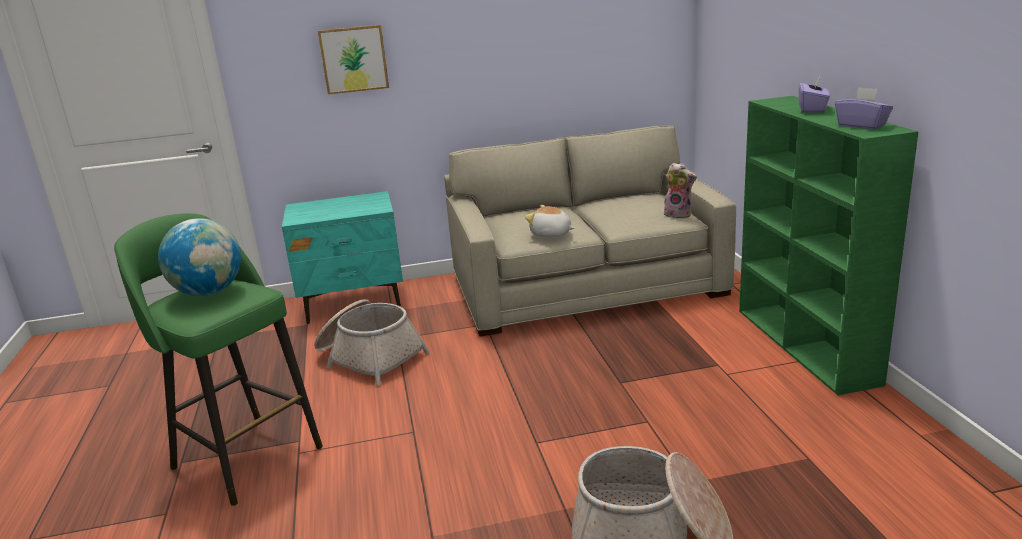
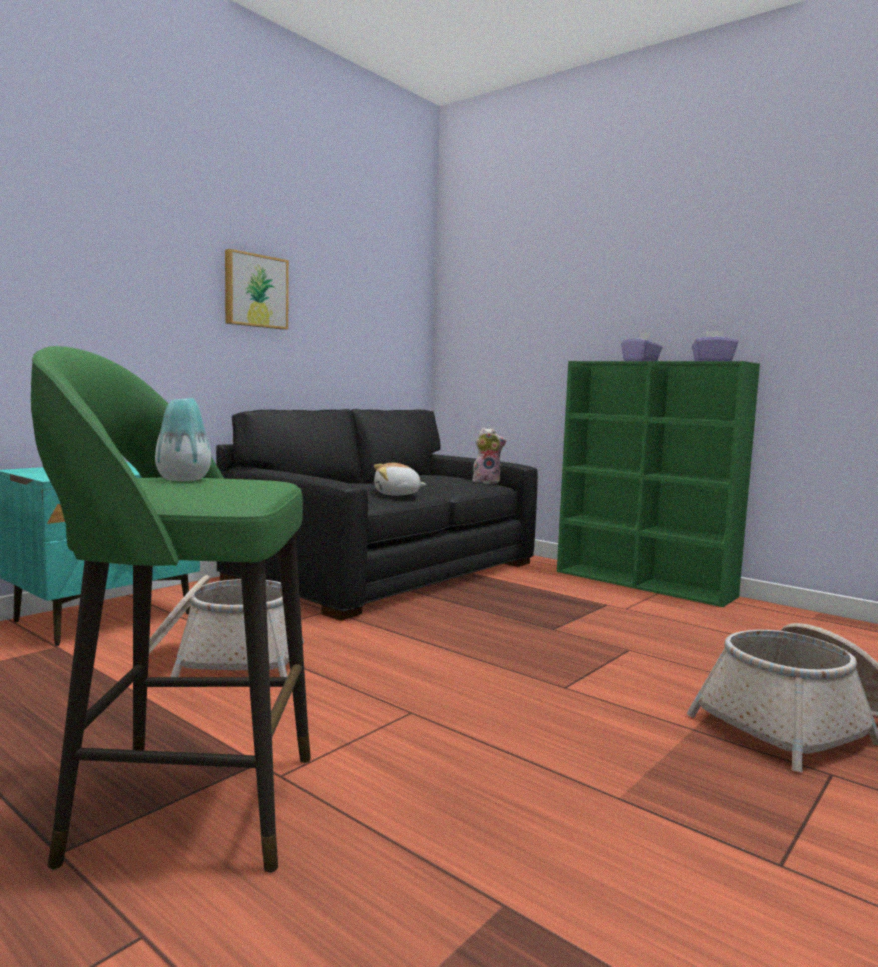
camera: 40 degrees left, 15 degrees down
globe [158,218,241,296] -> vase [155,398,211,481]
picture [318,25,389,94] -> picture moved to [225,249,289,330]
beige sofa [444,126,736,337] -> black sofa [216,409,538,621]

